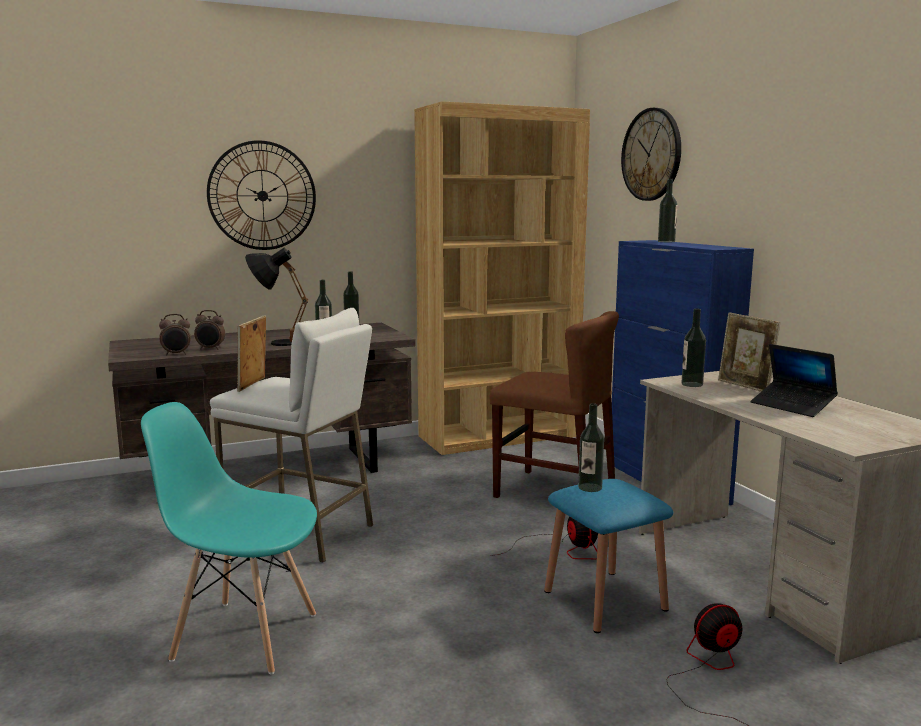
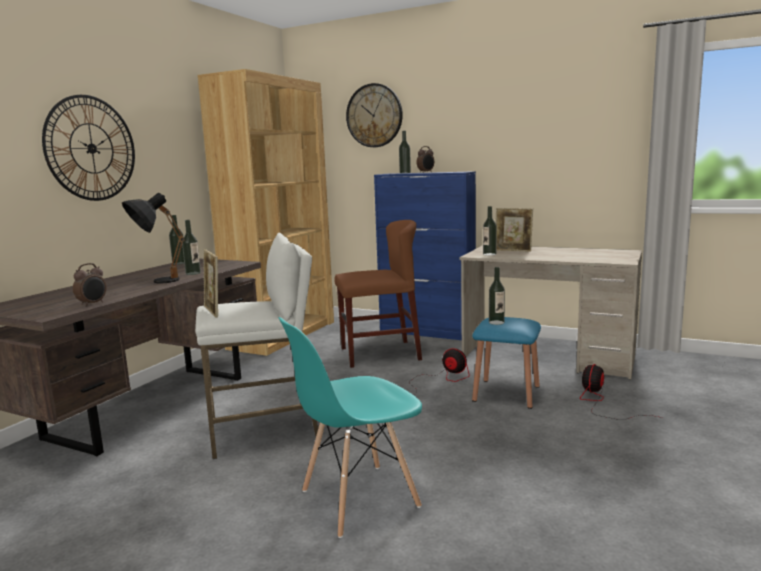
camera: 40 degrees left, 0 degrees up
alarm clock [194,310,225,350] -> alarm clock moved to [416,146,434,172]
laptop [751,344,838,417] -> none

